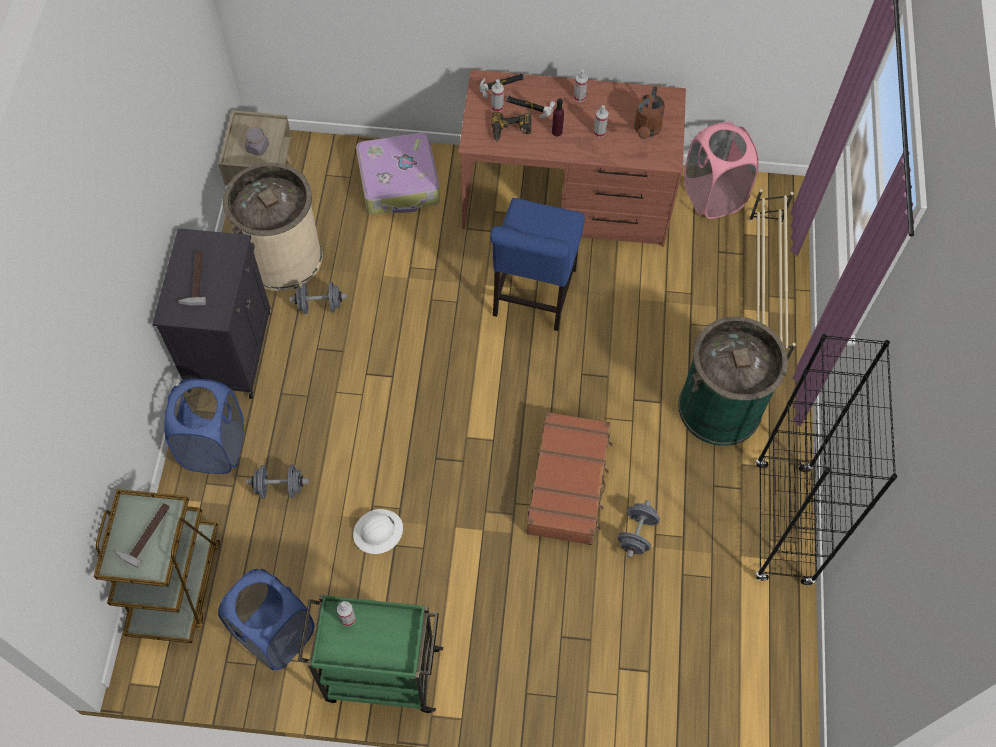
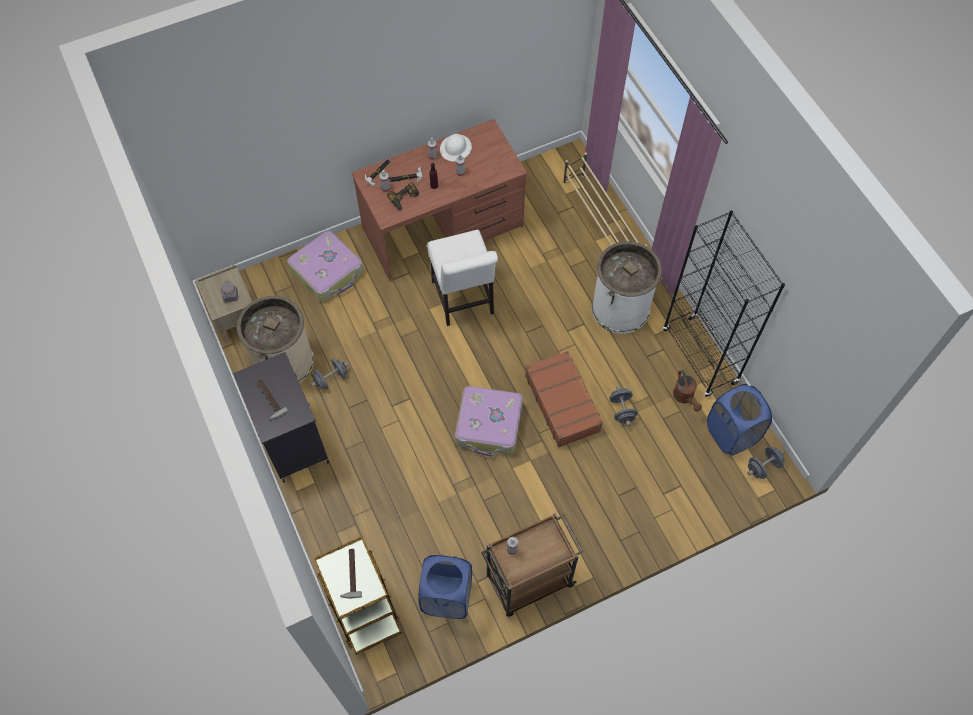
camera: 30 degrees left, 0 degrees up
blue laundry basket [164,379,244,474] -> blue laundry basket moved to [707,384,772,456]
grey dumbbell [246,465,309,499] -> grey dumbbell moved to [747,446,785,479]
green cart [298,594,443,713] -> brown cart [481,514,583,617]
white hard hat [353,509,403,554] -> white hard hat moved to [440,134,472,162]
blue chair [490,198,585,331] -> white chair [427,230,498,326]
brown watering can [634,86,665,139] -> brown watering can moved to [673,370,702,412]
green trash can [678,317,788,446] -> white trash can [592,241,662,334]
pink laundry basket [684,122,759,219] -> none
none -> suitcase [455,386,523,457]

